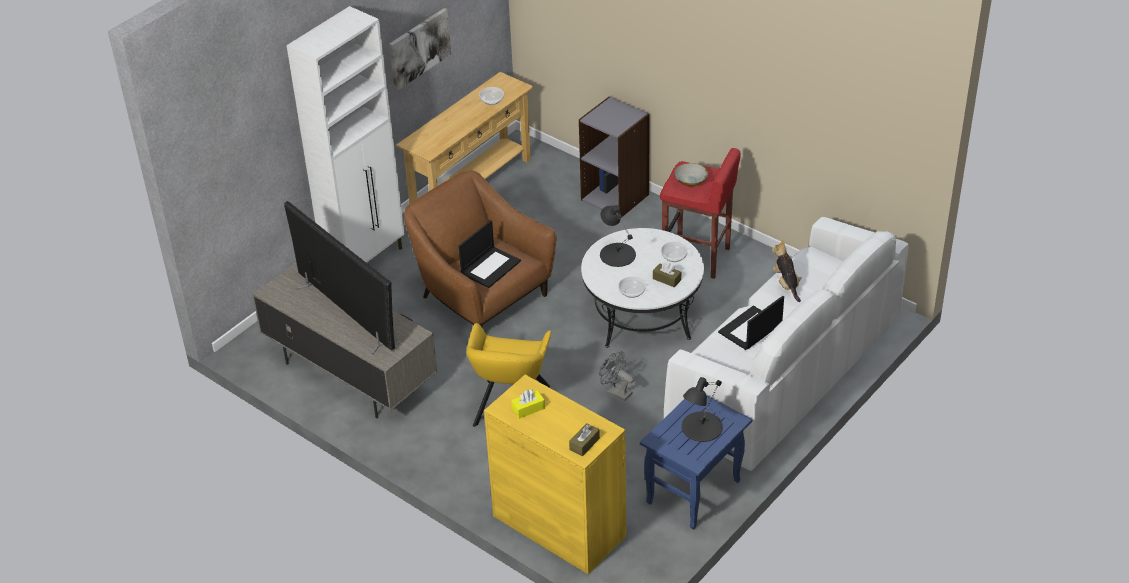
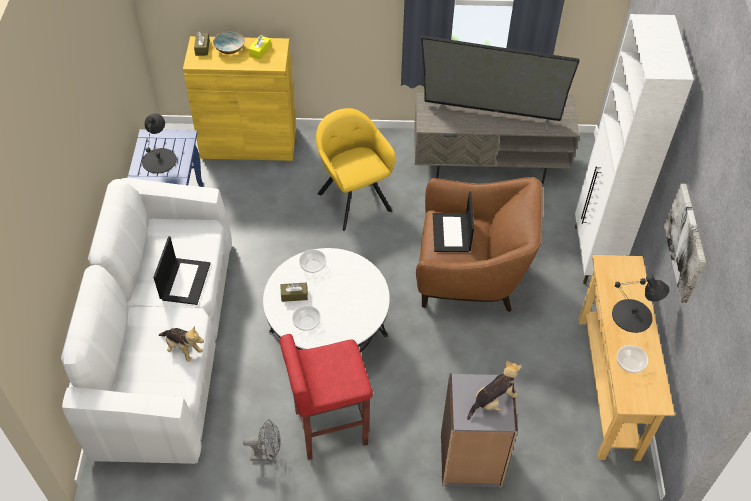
camera: 140 degrees right, 10 degrees up
grey fan [599,351,634,401] -> grey fan moved to [243,420,281,462]
black table lamp [600,205,636,267] -> black table lamp moved to [612,274,669,333]
bowl [674,163,708,186] -> bowl moved to [213,31,245,54]
none -> plush toy [467,360,521,420]

